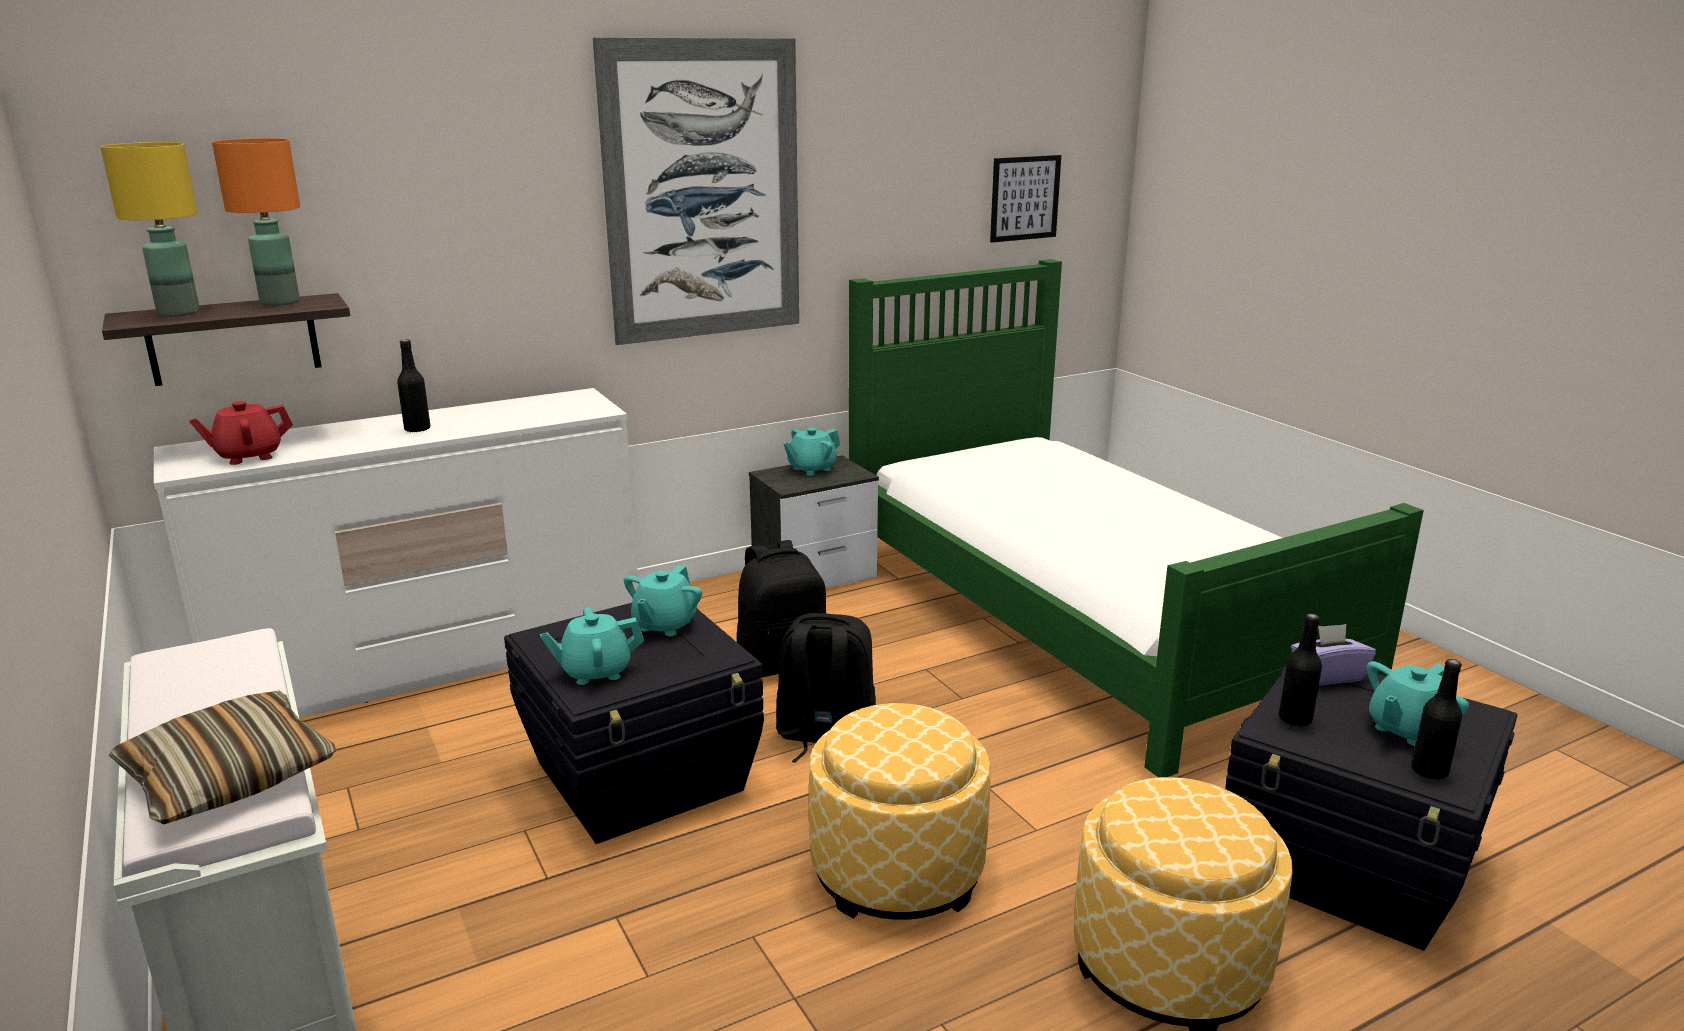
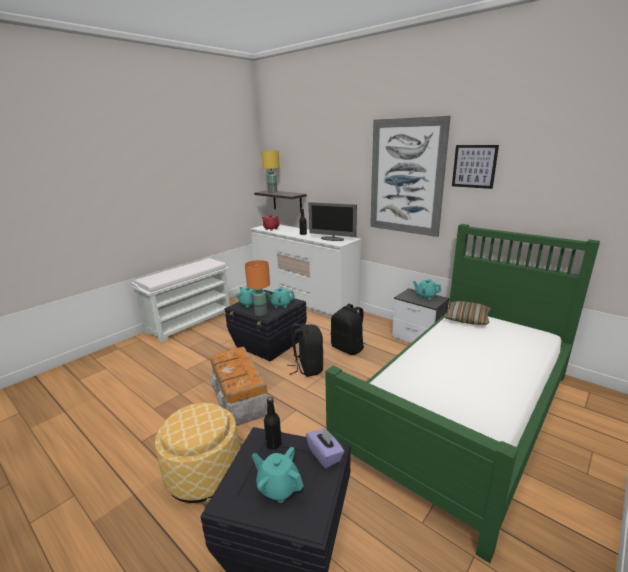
camera: 70 degrees right, 0 degrees up
pillow [109,690,336,825] -> pillow moved to [444,301,491,325]
orange table lamp [212,138,300,306] -> orange table lamp moved to [245,260,270,316]
ottoman [809,703,991,920] -> storage box [210,347,268,426]
picture [990,155,1061,243] -> picture moved to [452,145,499,189]
black bottle [1411,659,1462,780] -> none
none -> monitor [309,202,357,241]

